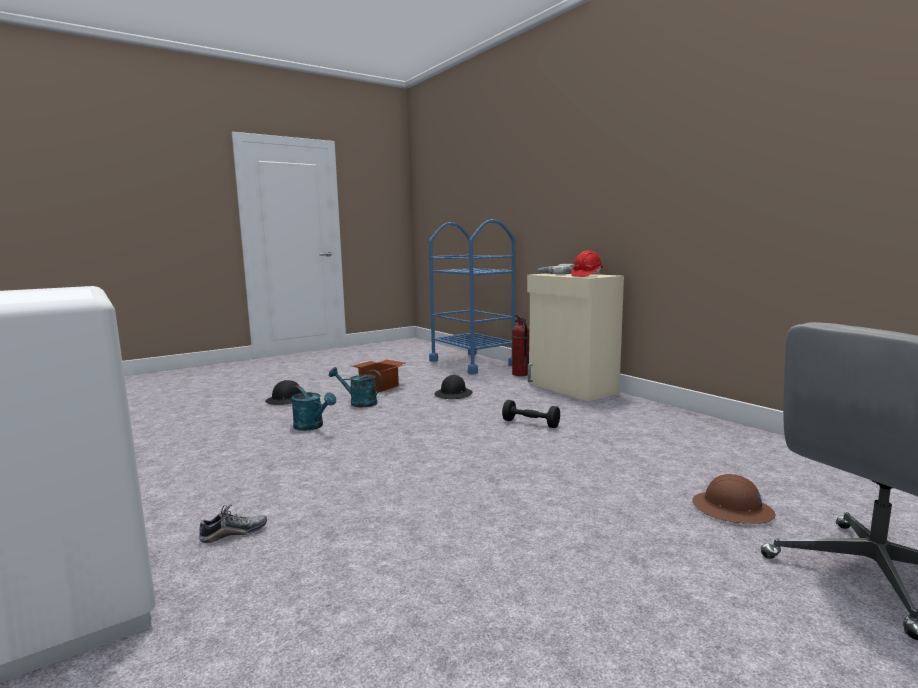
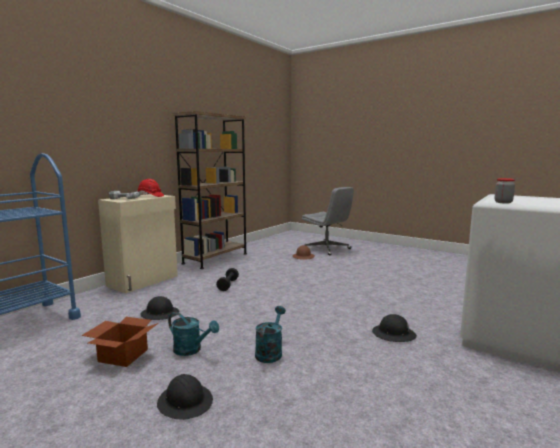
camera: 110 degrees left, 0 degrees up
shoe [199,504,267,543] -> none
turquoise watering can [329,367,382,407] -> turquoise watering can turned 60 degrees counterclockwise [168,312,219,356]
fire extinguisher [512,314,529,376] -> none
none -> brown bookcase [173,111,247,269]
none -> black hard hat [372,314,417,342]
none -> jar [495,178,515,204]

